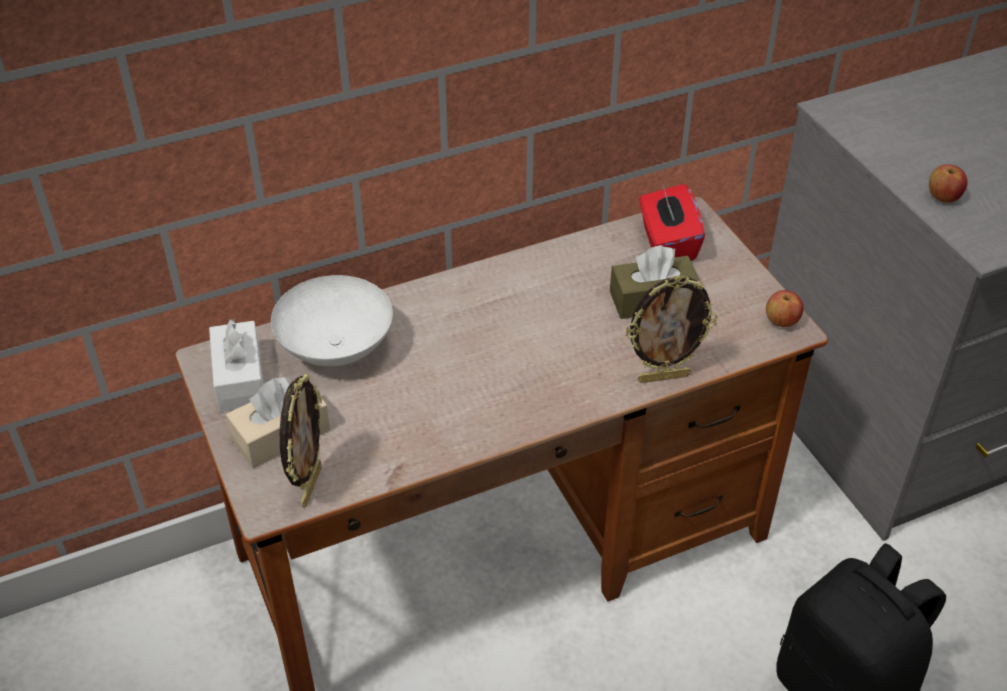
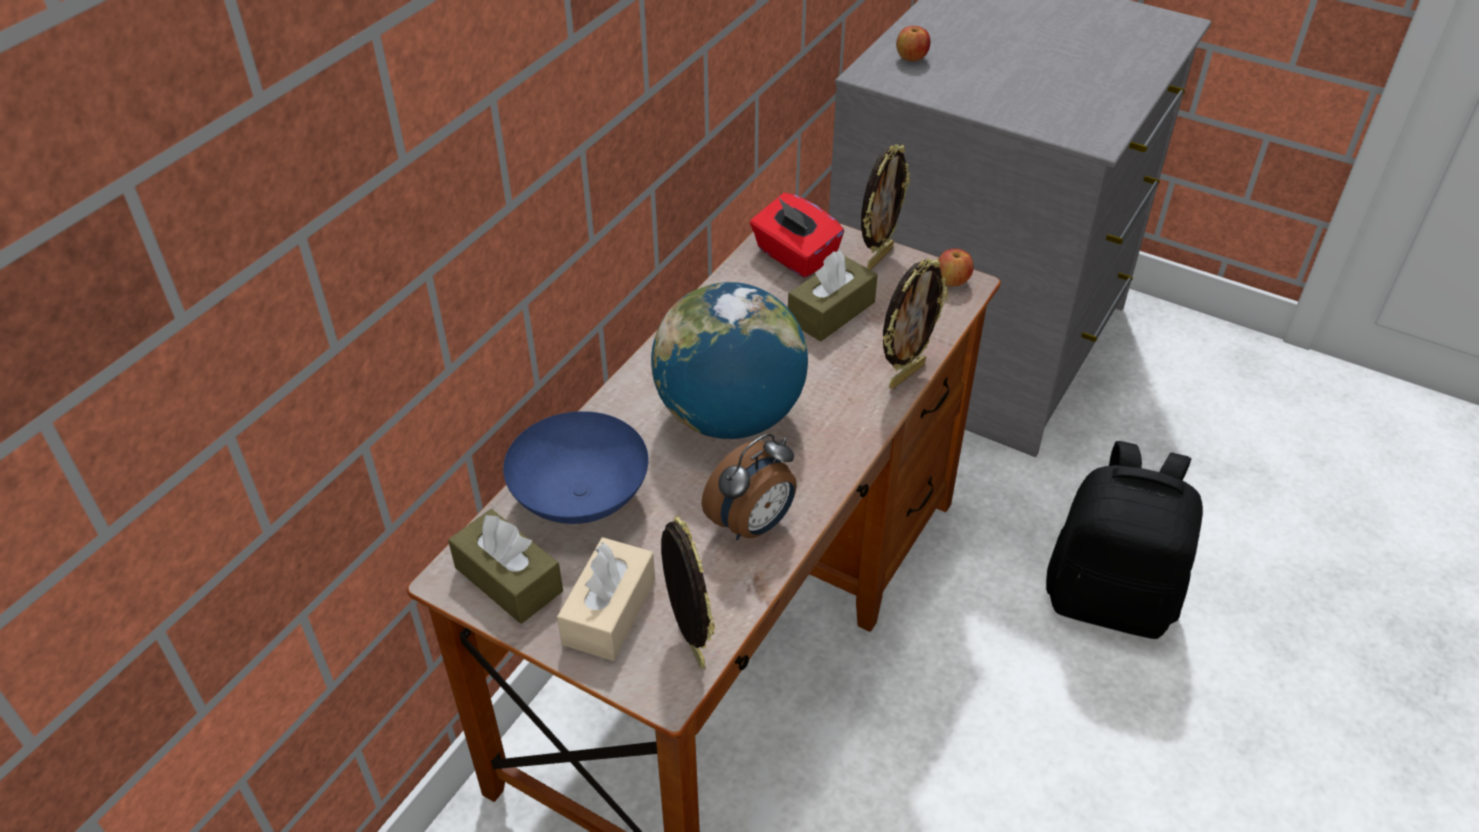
camera: 35 degrees left, 0 degrees up
white tissue box [209,318,264,412] -> brown tissue box [448,509,563,624]
white bowl [271,275,393,366] -> blue bowl [503,411,649,524]
apple [929,164,968,203] -> apple moved to [896,26,930,61]
none -> globe [651,282,808,439]
none -> alarm clock [702,434,797,540]
none -> picture frame [861,144,910,270]

